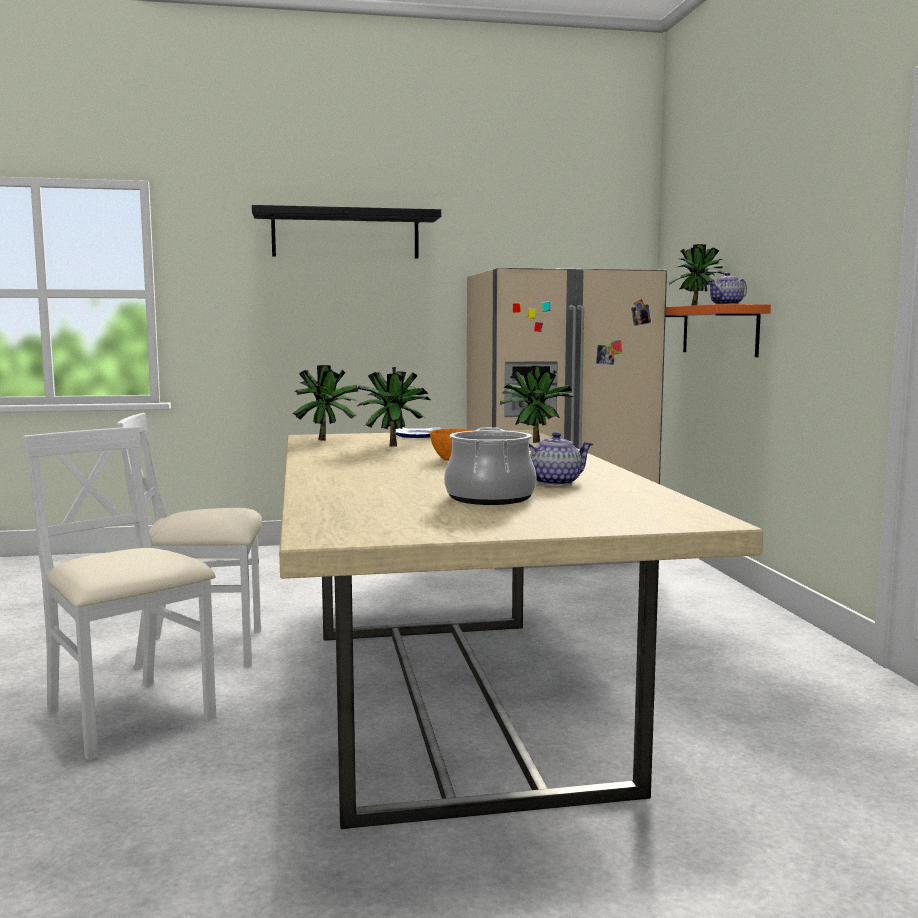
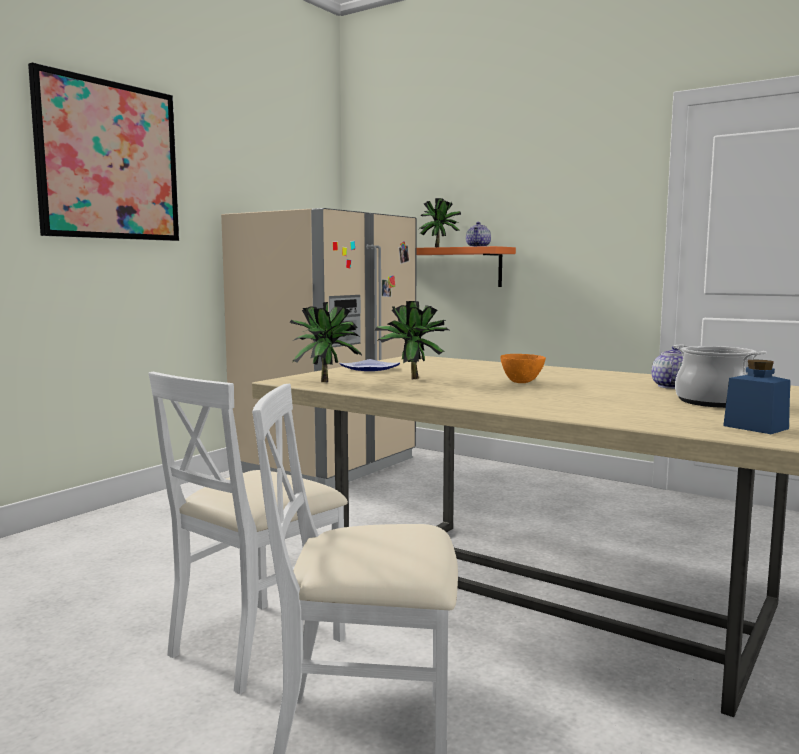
camera: 45 degrees left, 0 degrees up
black shelf [252,205,441,259] -> picture [28,62,179,241]
potted plant [500,366,573,443] -> none
none -> blue jar [723,360,790,434]

